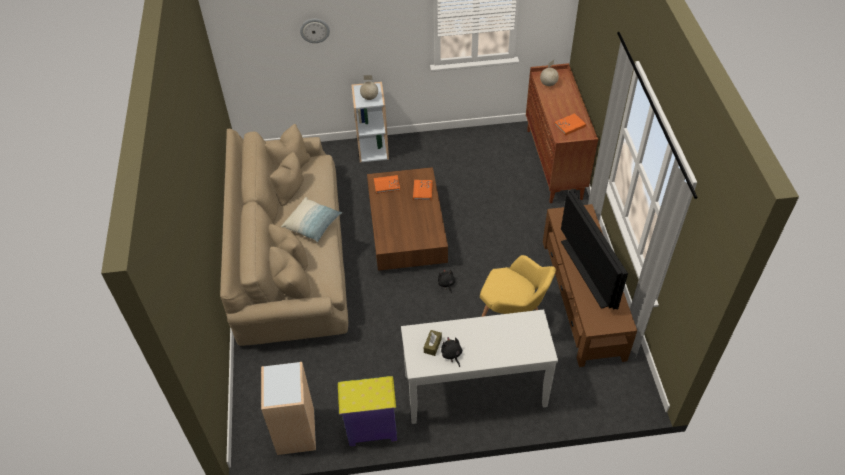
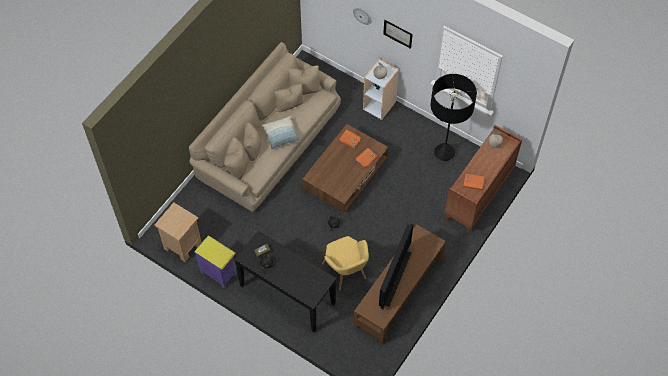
camera: 40 degrees right, 10 degrees up
bookcase [261,362,316,455] -> beige nightstand [154,202,202,262]
white console table [401,309,558,424] -> black console table [235,231,337,332]
none -> picture [383,20,413,49]
none -> black floor lamp [431,74,477,161]

